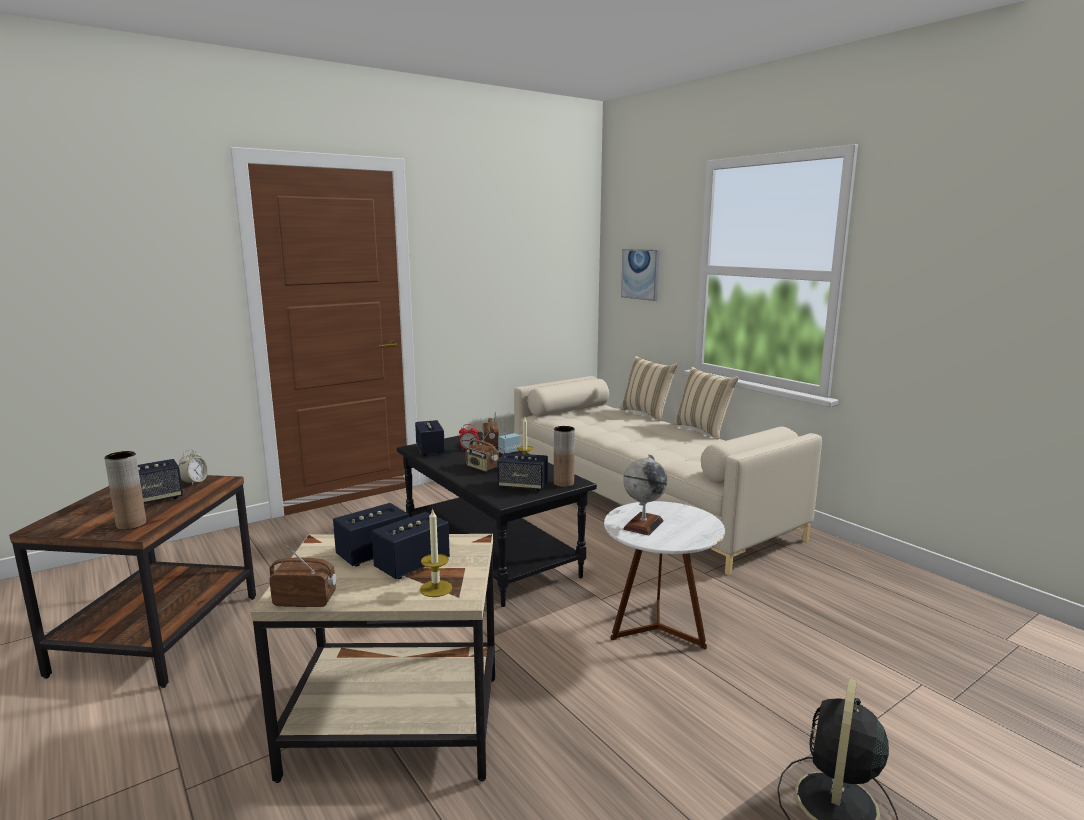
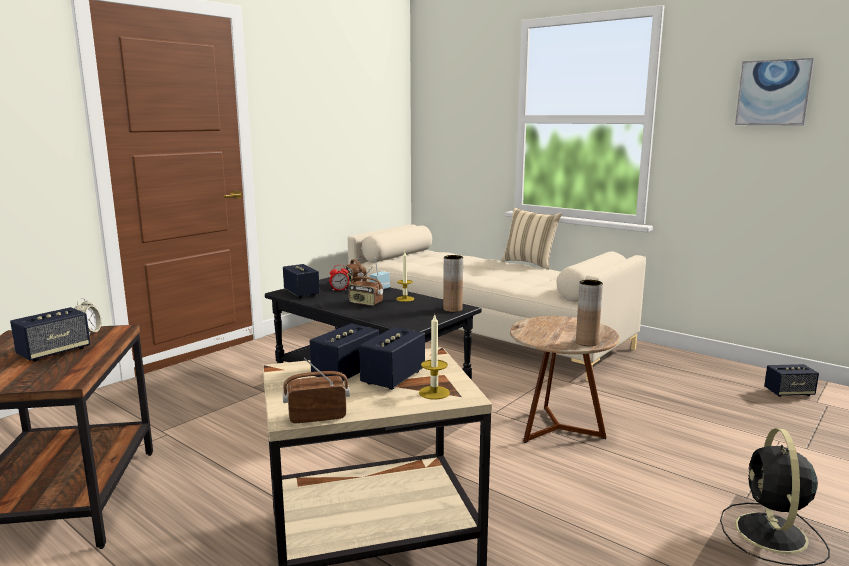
camera: 15 degrees left, 0 degrees up
brown vase [104,451,146,530] -> brown vase moved to [576,280,603,346]
speaker [497,453,548,491] -> speaker moved to [764,364,819,397]
white side table [604,501,725,649] -> brown side table [510,316,619,443]
beige pillow [620,356,678,421] -> none
picture [621,249,659,301] -> picture moved to [735,58,814,126]
globe [623,454,667,535] -> none

